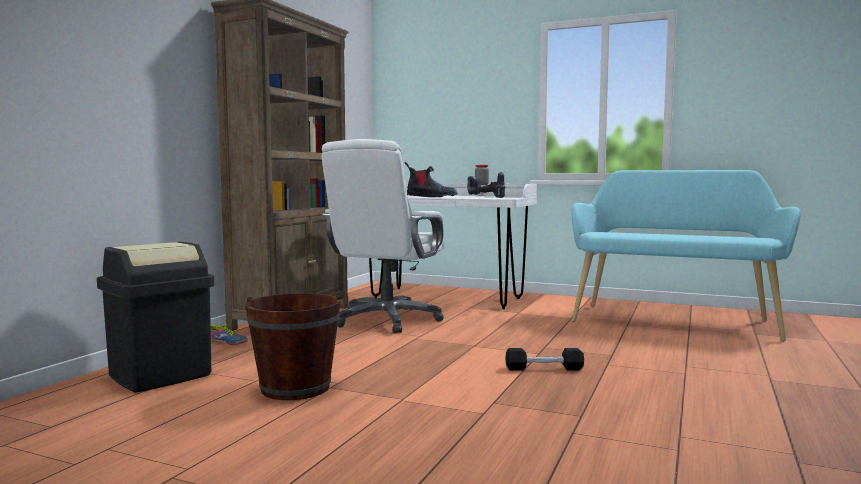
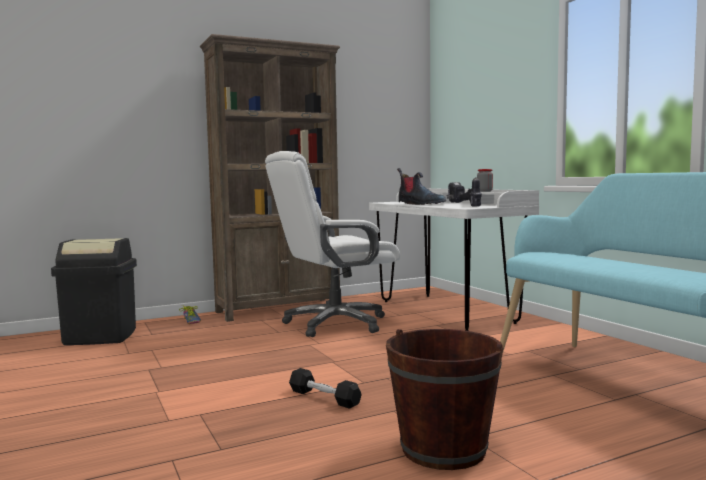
camera: 40 degrees right, 0 degrees up
brown bucket [245,293,341,400] -> brown bucket moved to [386,329,504,470]

